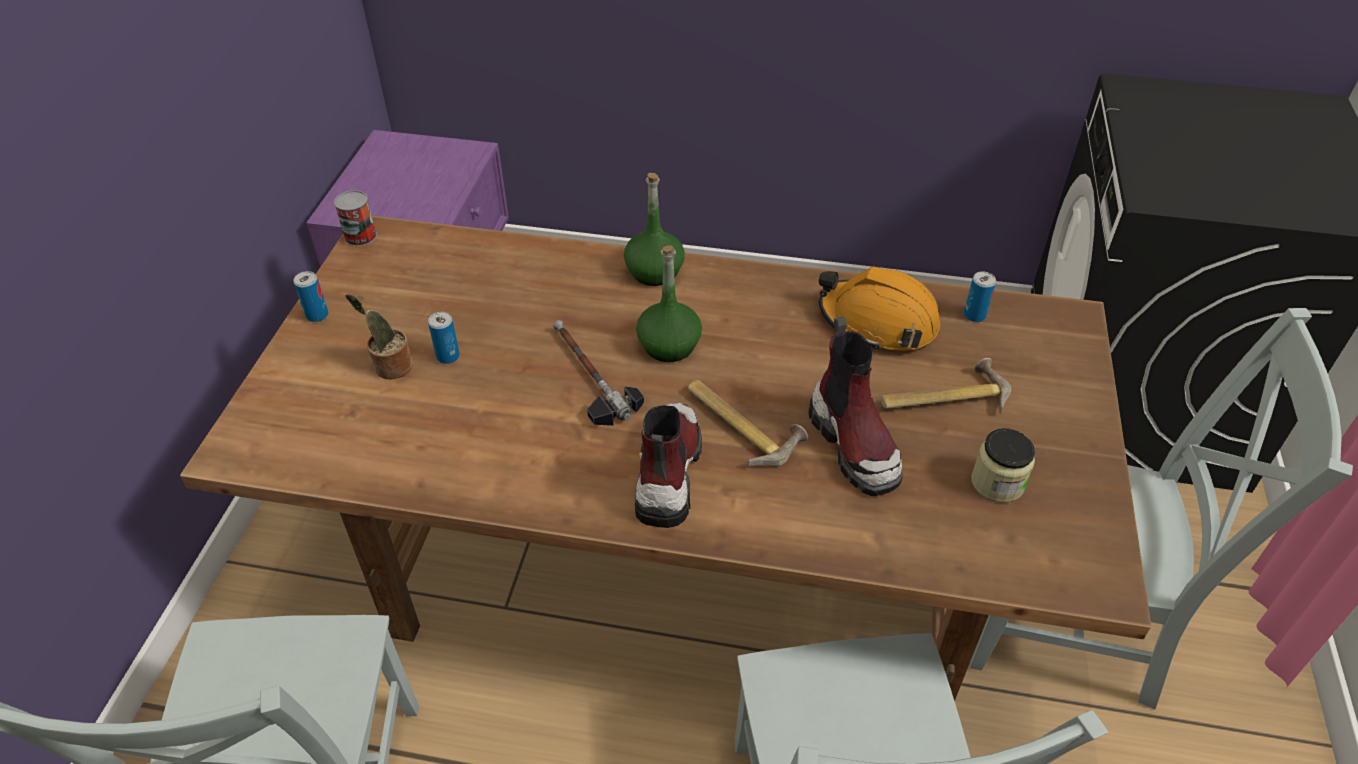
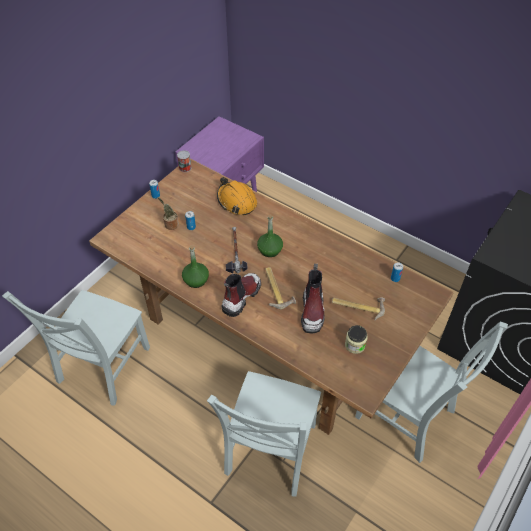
camera: 25 degrees right, 5 degrees up
green bottle [624,173,685,286] -> green bottle moved to [182,245,209,288]
orange hard hat [819,266,940,350] -> orange hard hat moved to [217,177,257,215]

